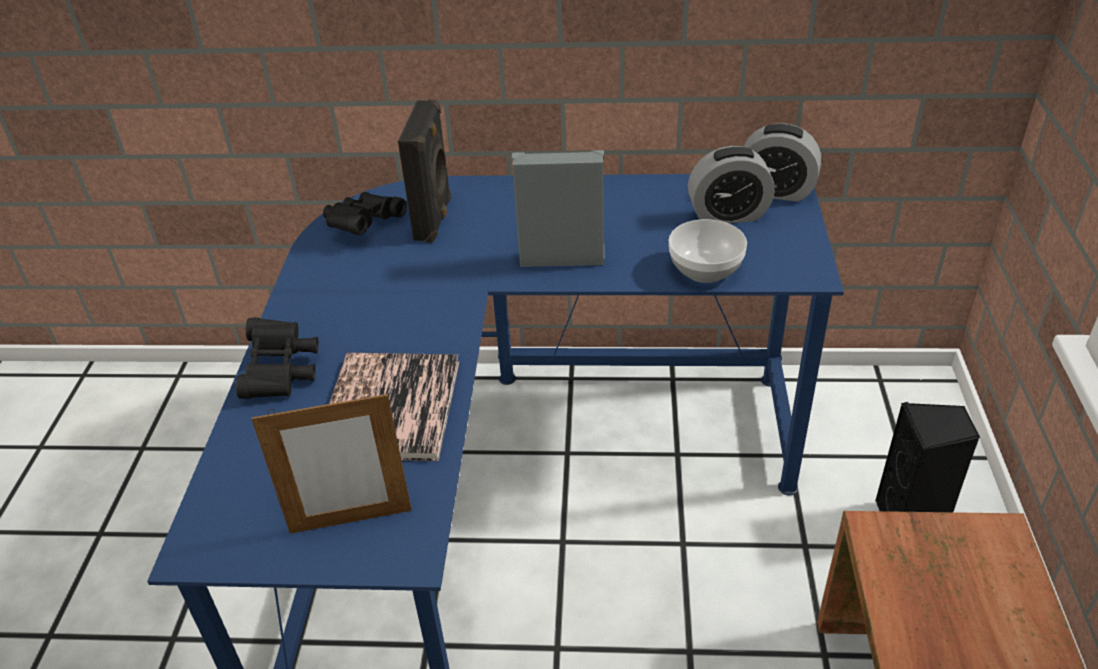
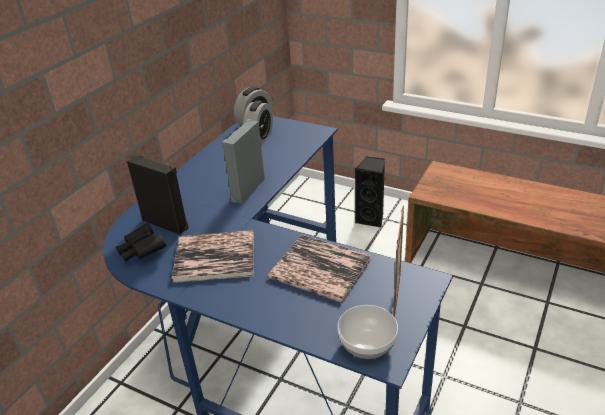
camera: 65 degrees left, 5 degrees down
black binoculars [236,318,319,399] -> none
bowl [669,219,747,283] -> bowl moved to [337,305,398,359]
none -> book [172,230,254,283]

